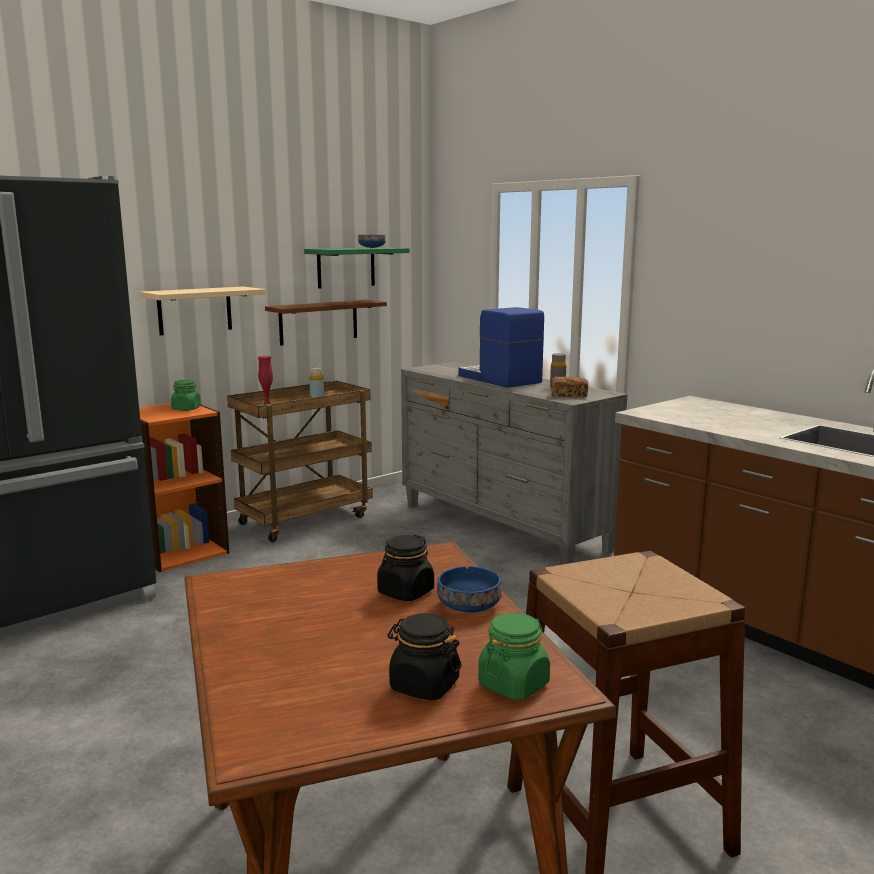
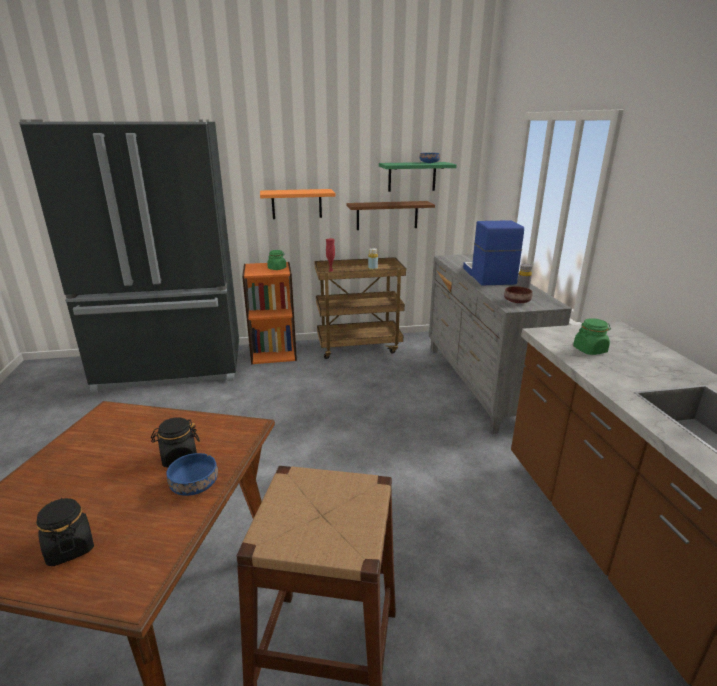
camera: 30 degrees right, 10 degrees up
beige shelf [140,287,266,335] -> orange shelf [260,189,335,219]
green jar [478,613,550,700] -> green jar moved to [573,318,611,355]
bread [551,377,588,398] -> brown bowl [504,286,533,303]

